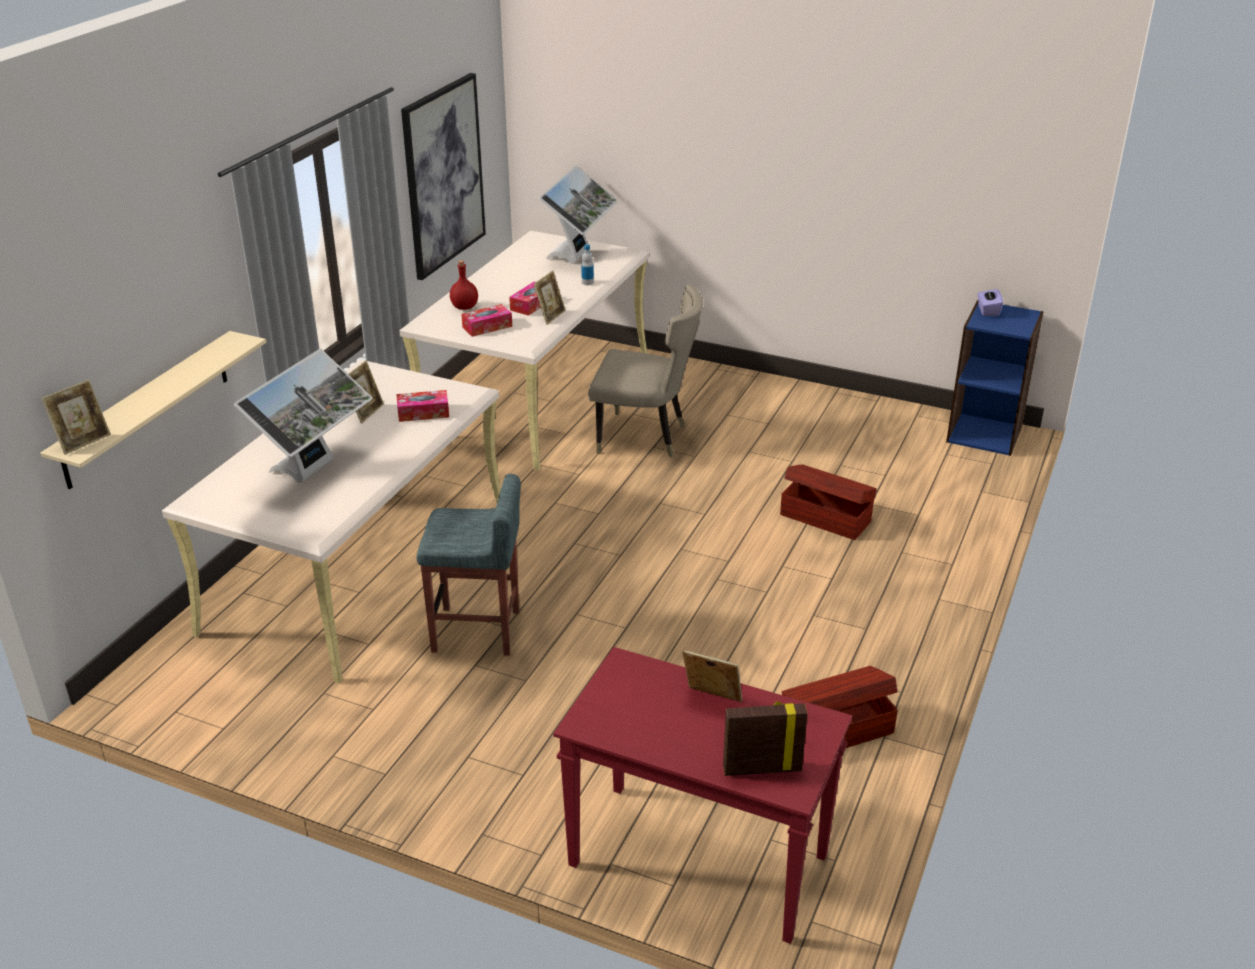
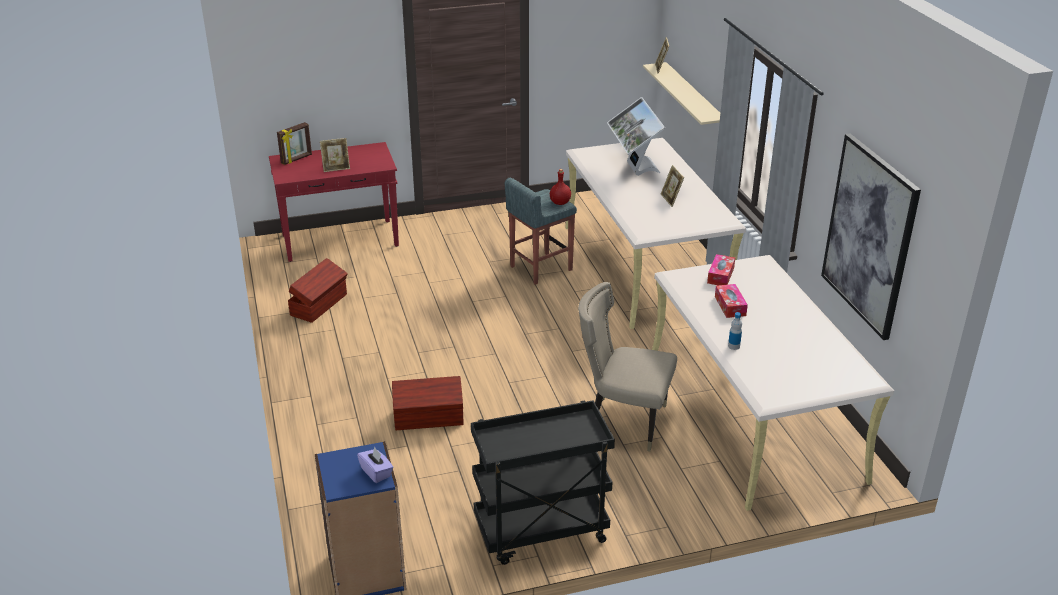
camera: 140 degrees right, 0 degrees up
tissue box [397,390,449,422] -> none
red bottle [450,261,478,310] -> red bottle moved to [550,169,571,205]
picture frame [534,271,566,325] -> none
monitor [539,166,618,264] -> none
beige chair [588,284,703,457] -> beige chair turned 45 degrees clockwise [578,282,677,451]
none -> black cart [471,400,615,565]

